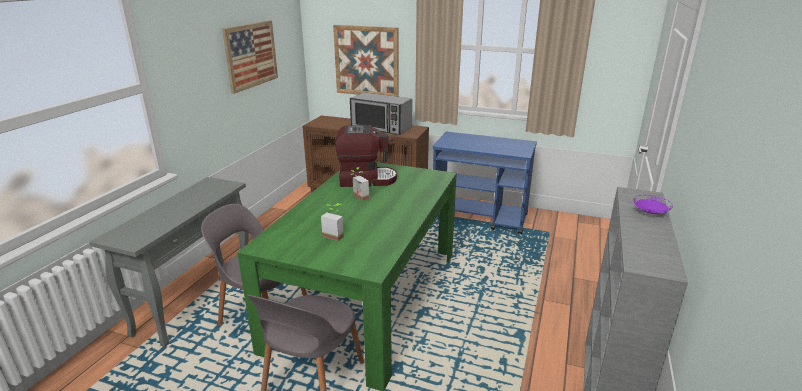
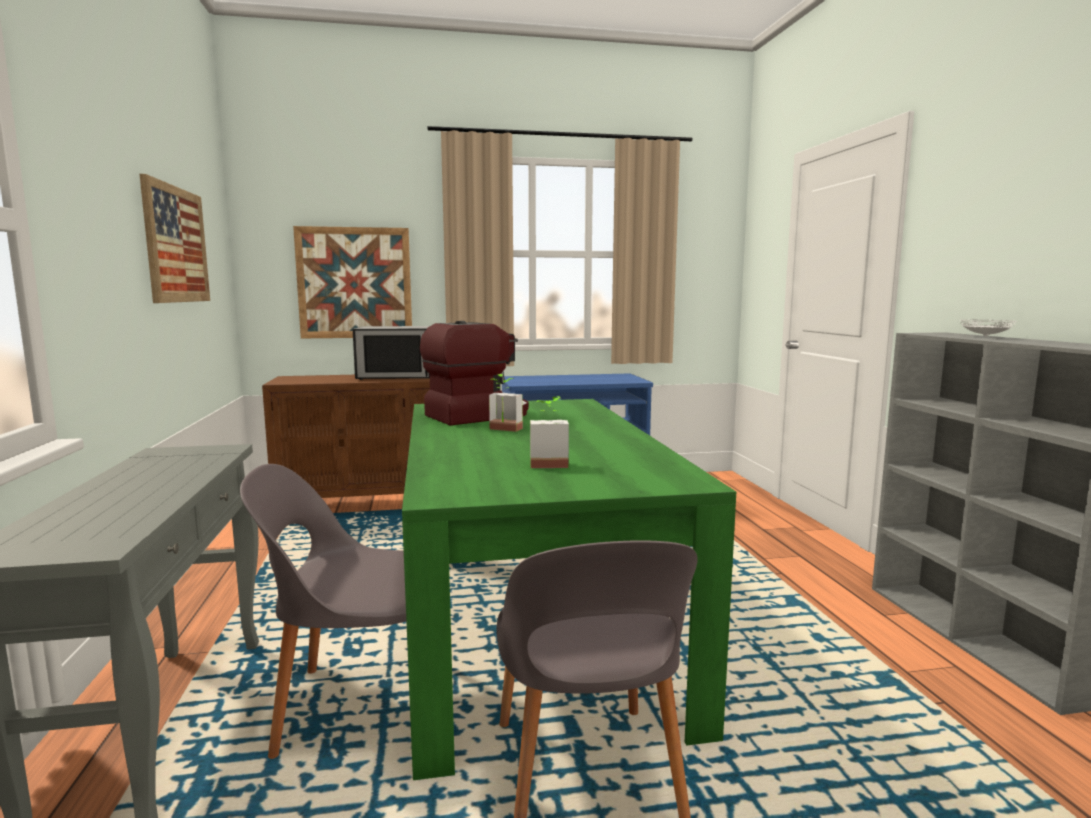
camera: 30 degrees left, 15 degrees down
purple plate [633,195,673,214] -> white plate [959,320,1017,337]

